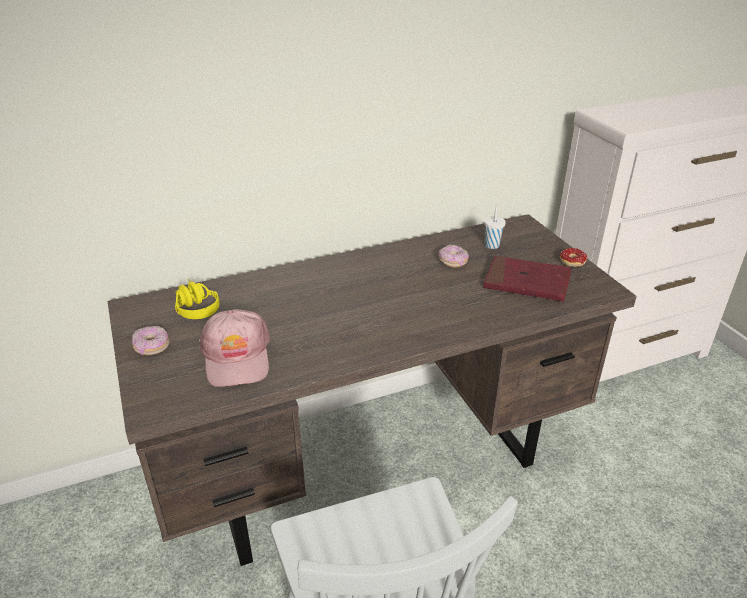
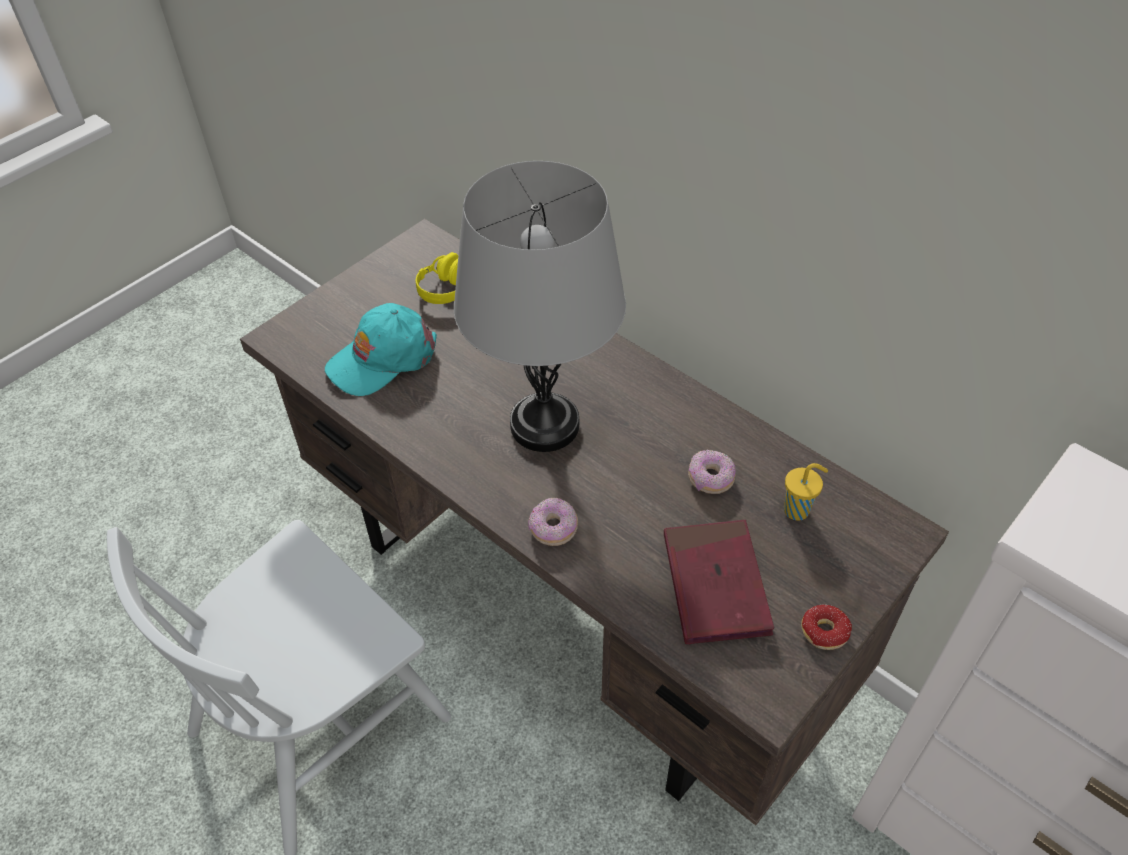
camera: 65 degrees right, 15 degrees up
donut [132,326,169,355] -> donut moved to [528,498,578,546]
pink cap [199,309,270,387] -> turquoise cap [325,303,437,396]
white cup [484,205,506,249] -> yellow cup [784,463,828,521]
none -> grey table lamp [454,161,626,452]

